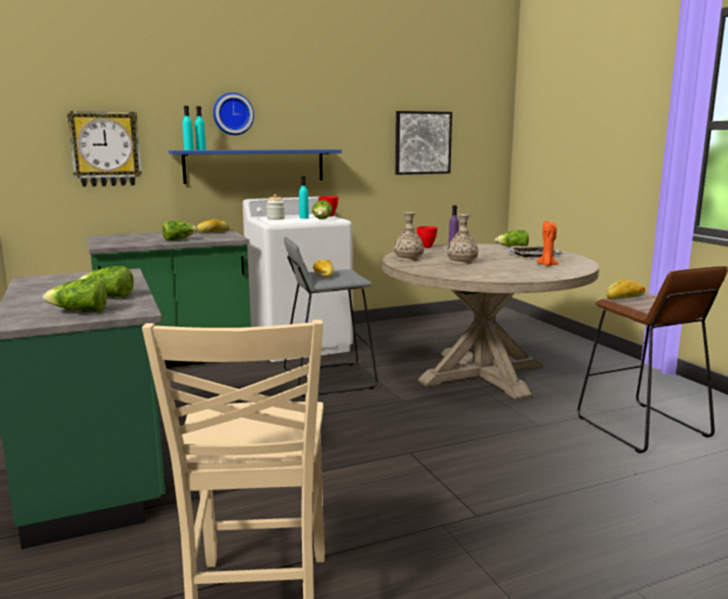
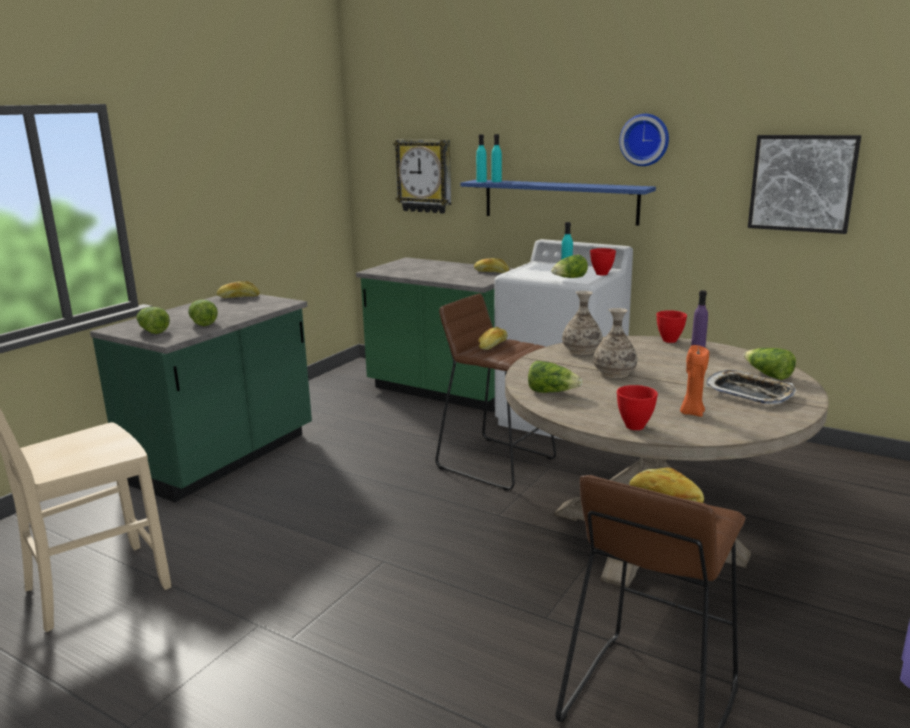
camera: 55 degrees right, 5 degrees up
lettuce [162,221,198,241] -> lettuce moved to [528,360,583,393]
wall clock [213,93,254,135] -> wall clock moved to [619,114,669,166]
jar [266,194,285,220] -> none
grey stool [284,237,378,397] -> brown stool [435,294,556,491]
none -> bread [217,281,260,298]
none -> red bowl [617,385,658,430]

